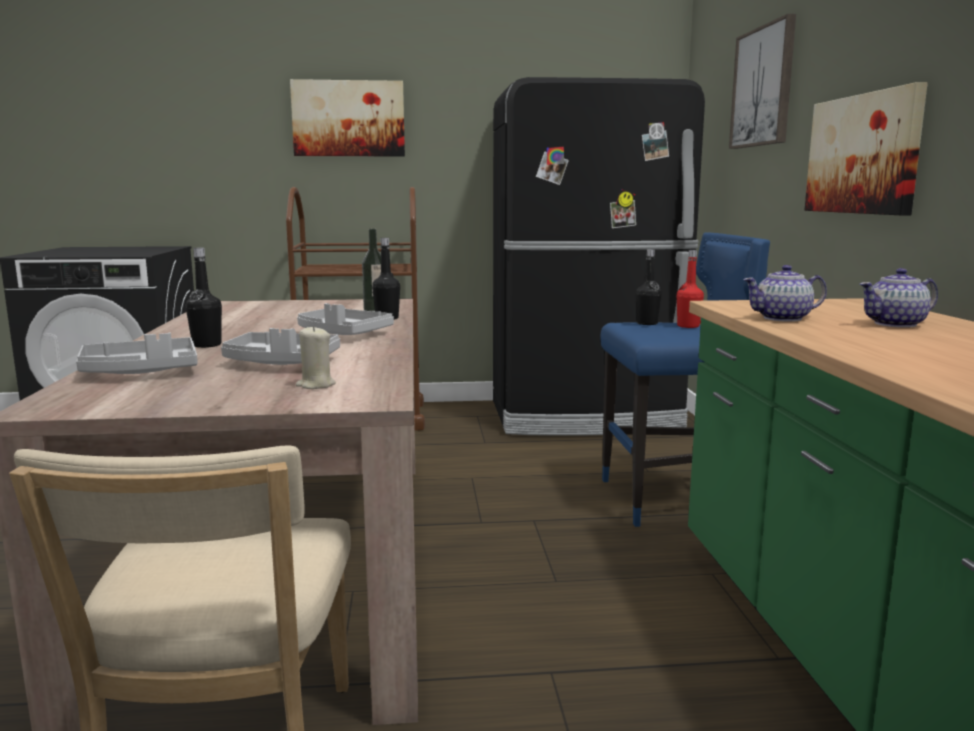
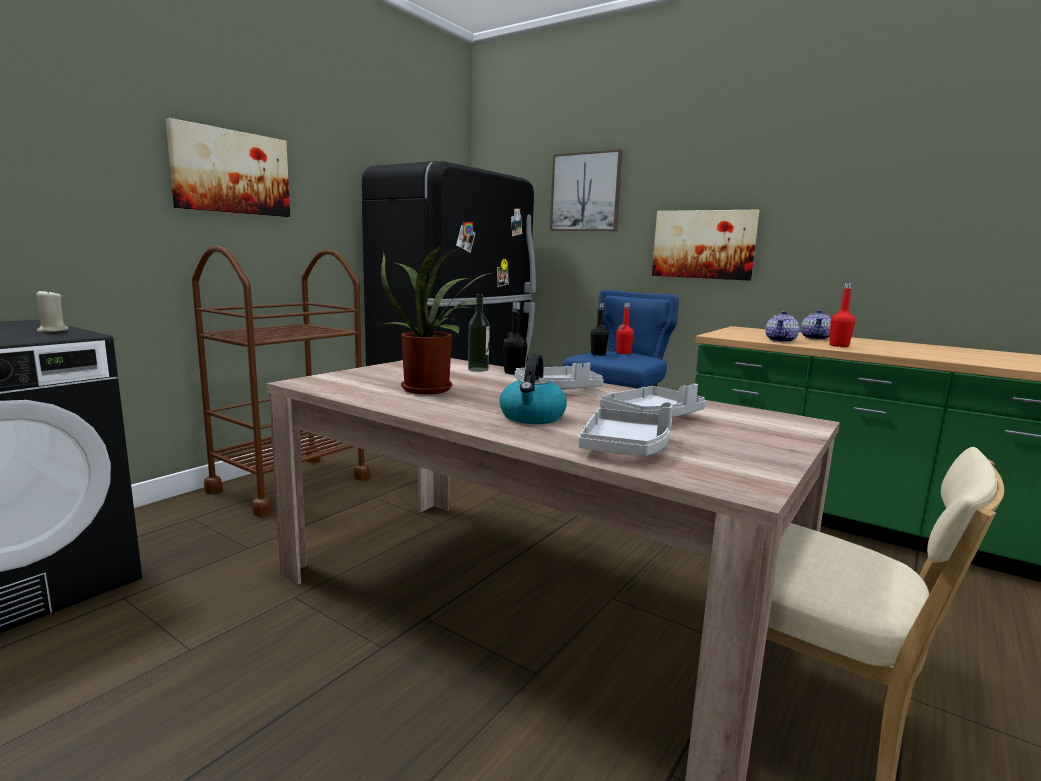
camera: 50 degrees left, 0 degrees up
black bottle [186,248,222,348] -> kettle [499,353,567,424]
beige candle [296,325,336,389] -> beige candle moved to [36,289,69,332]
none -> potted plant [380,245,491,394]
none -> red bottle [829,282,855,347]

